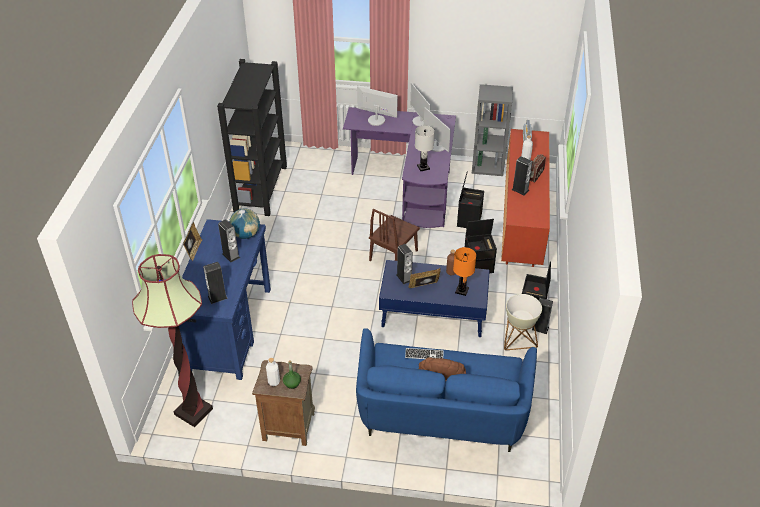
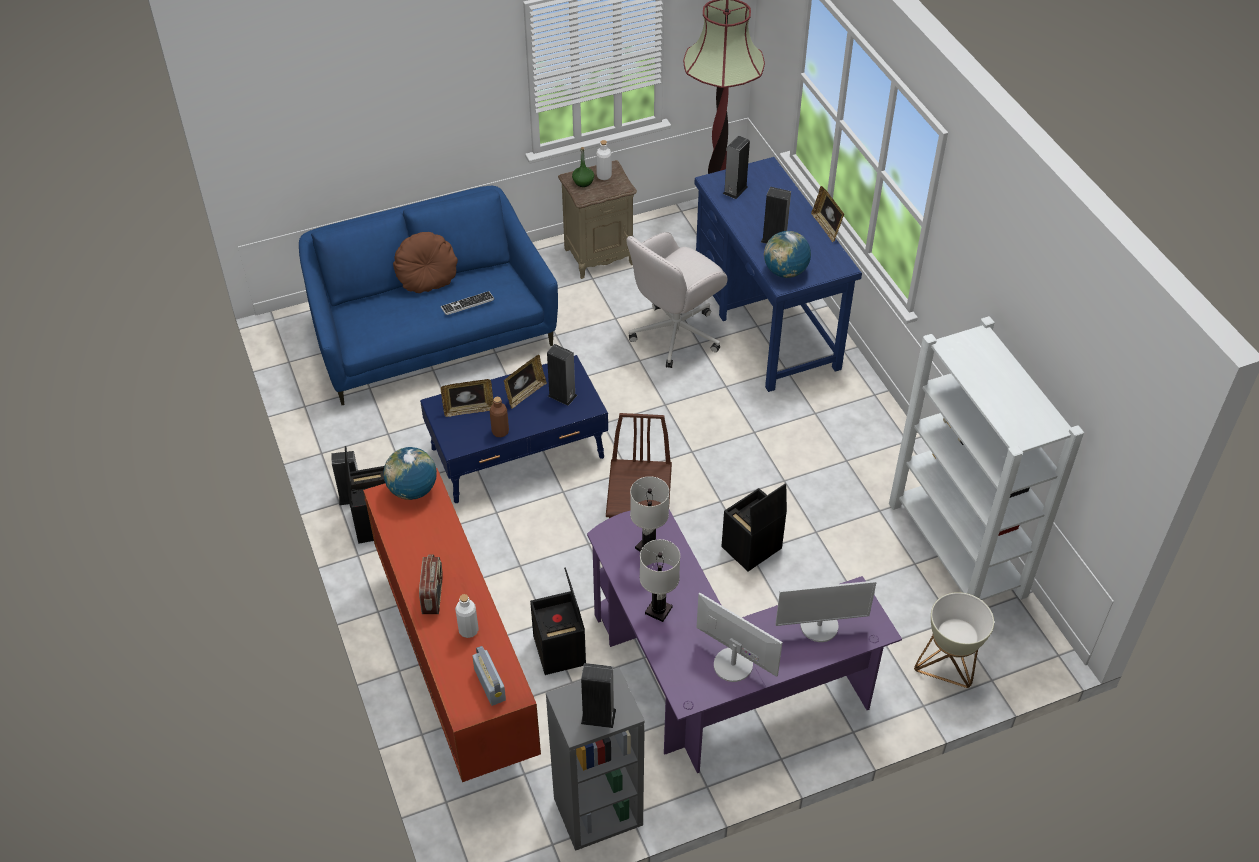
camera: 150 degrees right, 5 degrees up
black bookcase [217,59,287,216] -> white bookcase [889,316,1084,600]
monitor [424,107,451,152] -> white table lamp [640,539,680,622]
orange table lamp [453,247,476,296] -> picture frame [441,379,494,417]
black storage box [465,219,497,273] -> black storage box moved to [721,483,787,571]
planter [504,294,542,350] -> planter moved to [914,592,994,688]
speaker [512,156,532,195] -> speaker moved to [581,663,616,728]
none -> globe [383,447,437,500]
none -> white office chair [626,232,727,368]

